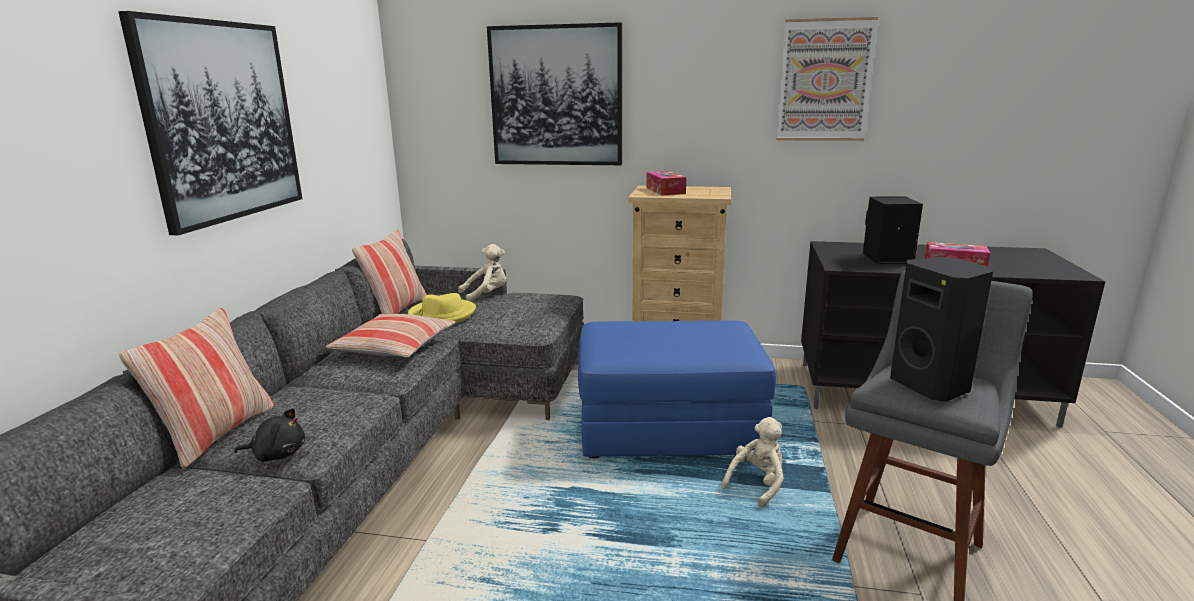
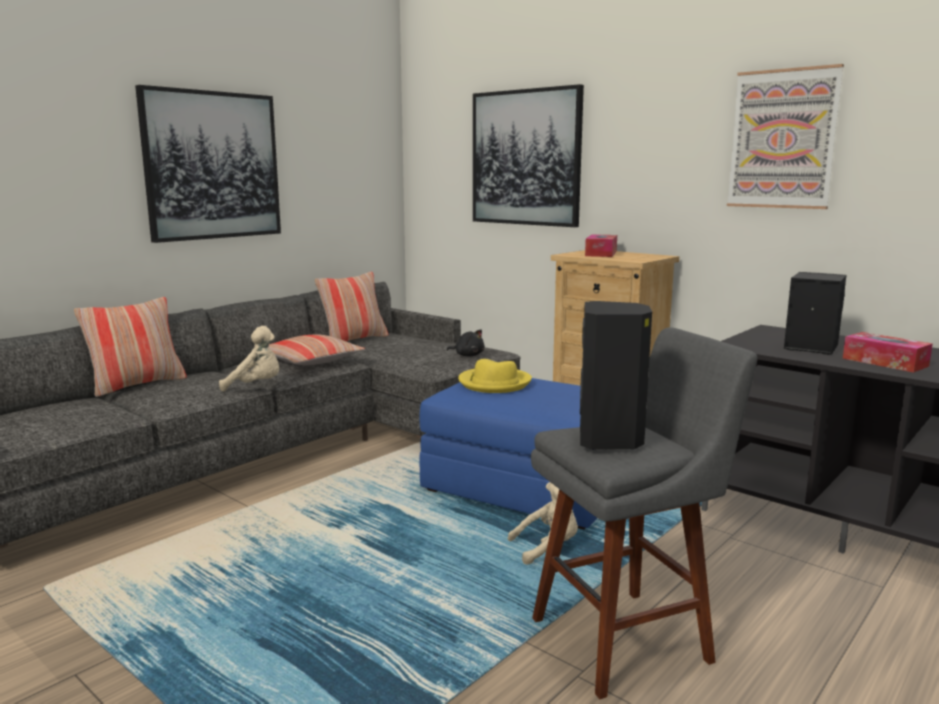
camera: 30 degrees right, 5 degrees down
black plush toy [234,408,305,462] -> black plush toy moved to [447,329,485,356]
yellow hat [408,293,476,323] -> yellow hat moved to [458,359,532,393]
beige plush toy [458,244,506,302] -> beige plush toy moved to [219,326,279,391]

